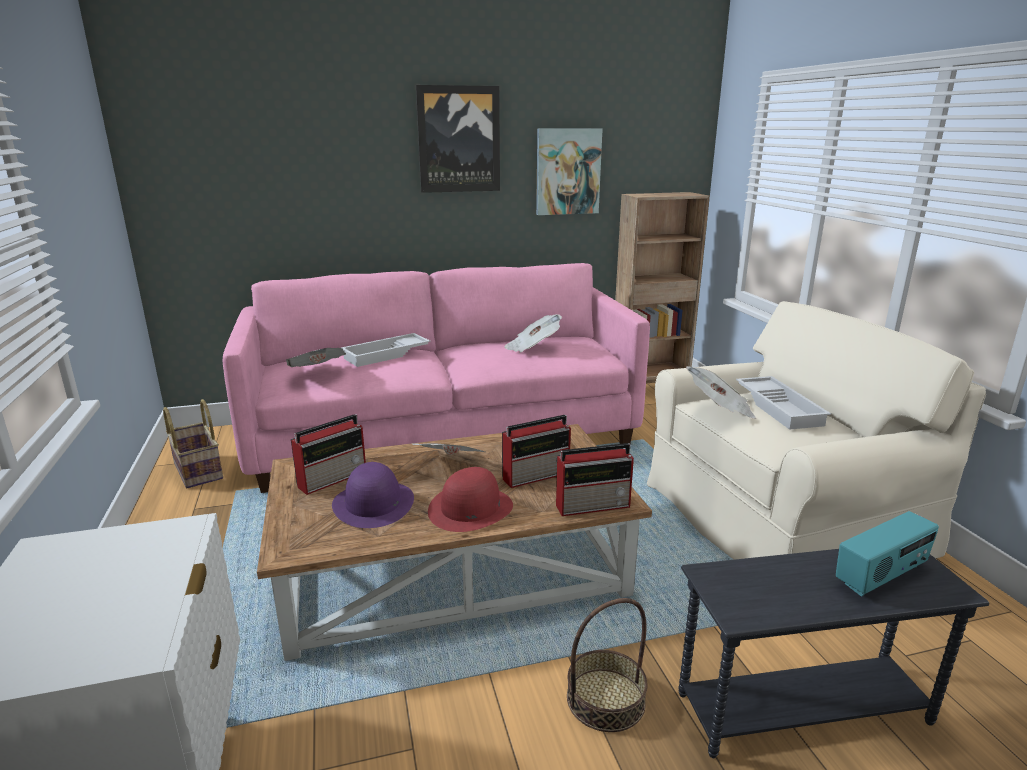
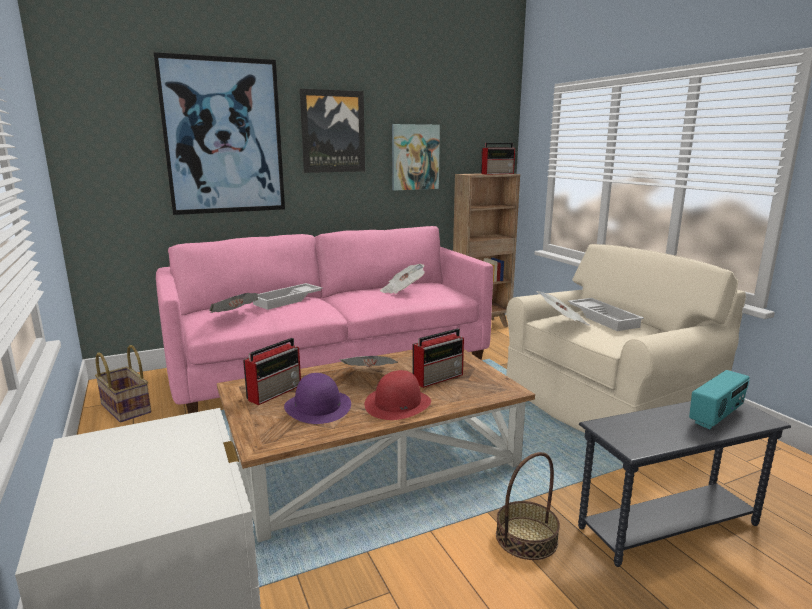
camera: 10 degrees left, 5 degrees down
radio [556,443,634,516] -> radio moved to [481,143,515,175]
none -> picture [153,52,285,215]

